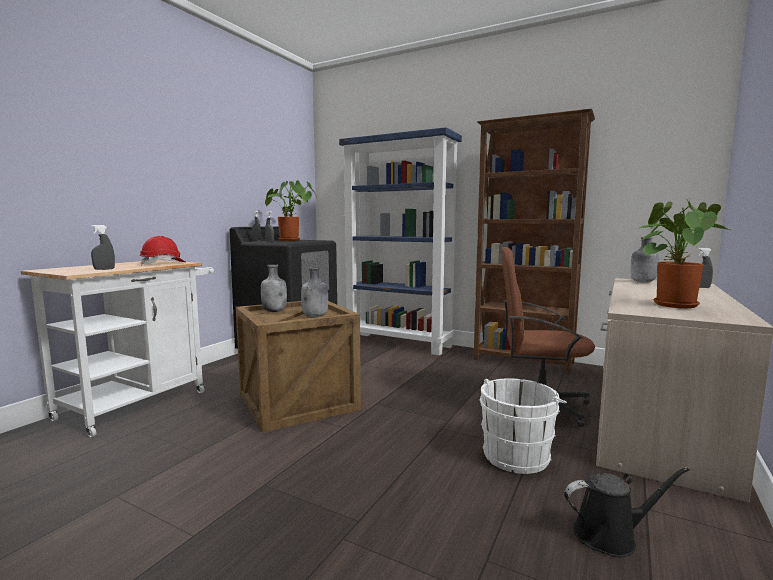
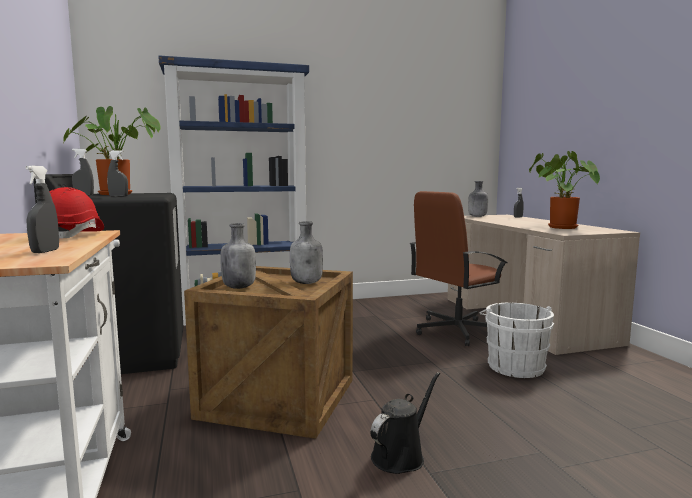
camera: 45 degrees left, 0 degrees up
brown bookcase [473,109,595,375] -> none
black watering can [564,467,690,557] -> black watering can moved to [370,372,440,474]

